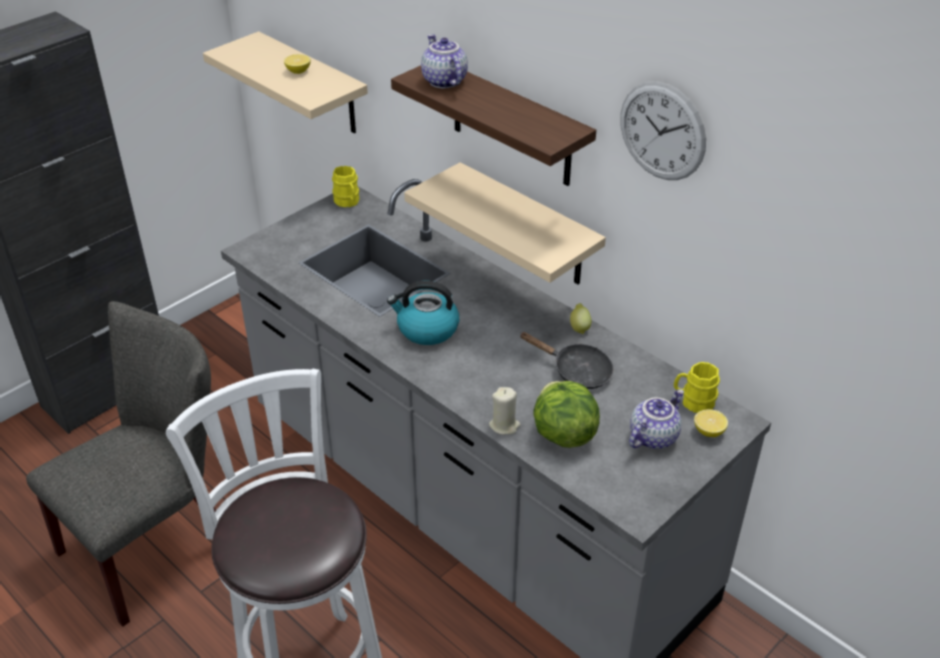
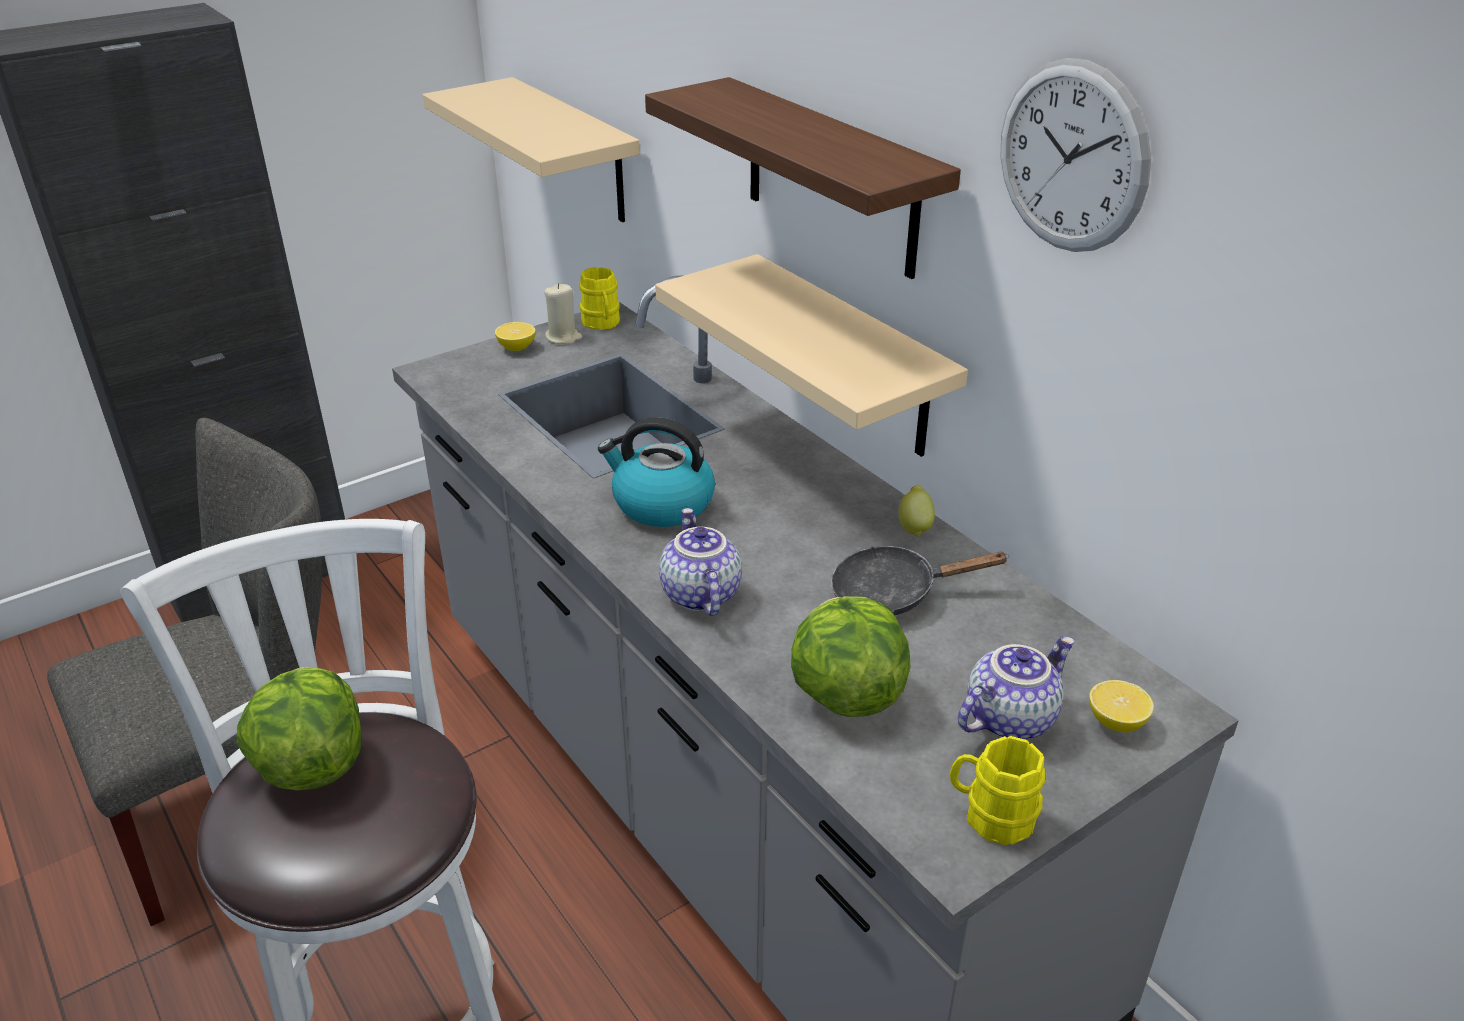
camera: 10 degrees right, 5 degrees down
lemon [284,54,311,74] -> lemon moved to [495,322,536,351]
teapot [421,34,468,88] -> teapot moved to [659,508,742,616]
beige candle [489,387,520,435] -> beige candle moved to [544,283,582,344]
black frying pan [519,332,614,389] -> black frying pan turned 135 degrees clockwise [831,546,1009,615]
yellow mug [674,362,720,413] -> yellow mug moved to [950,736,1045,845]
none -> lettuce [237,667,362,791]

